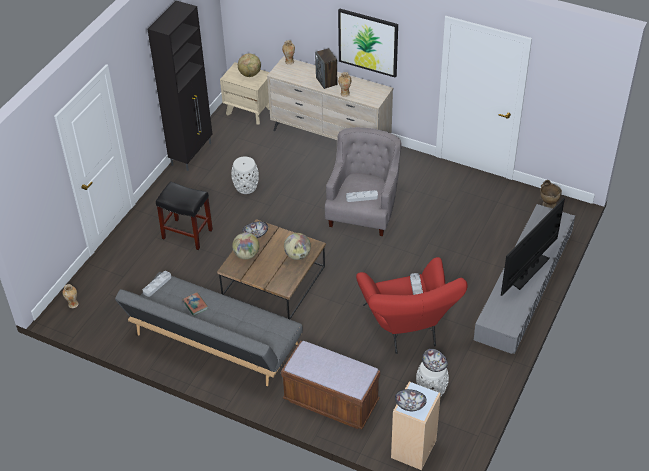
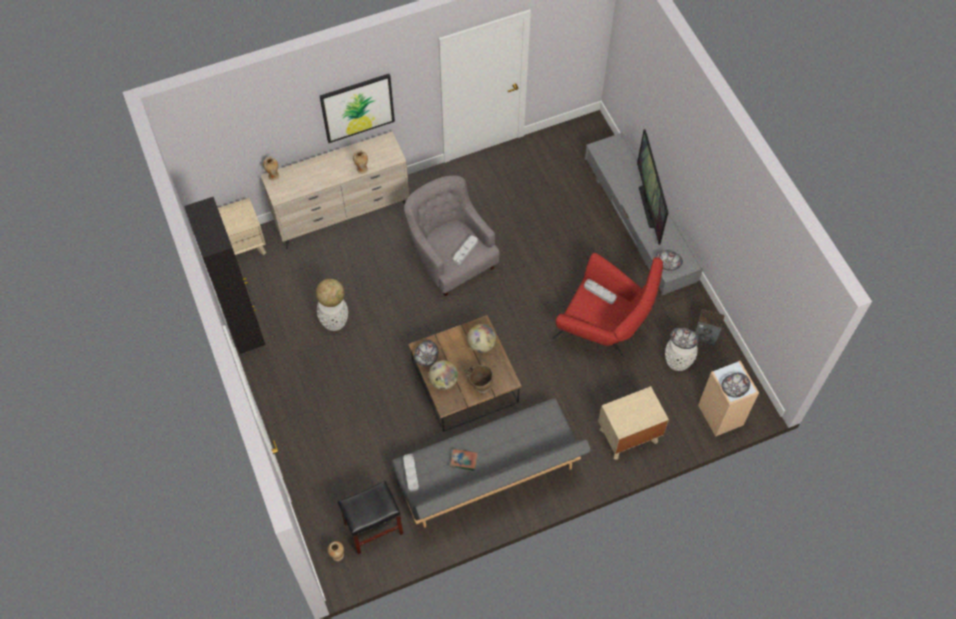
camera: 50 degrees left, 15 degrees up
black stool [156,181,213,250] -> black stool moved to [338,481,403,554]
globe [238,53,261,77] -> globe moved to [316,279,345,307]
brown bench [281,341,380,429] -> beige nightstand [598,386,669,460]
speaker [315,48,337,89] -> speaker moved to [694,309,725,346]
beige vase [540,180,562,209] -> beige vase moved to [464,365,493,394]
none -> bowl [655,250,683,270]

